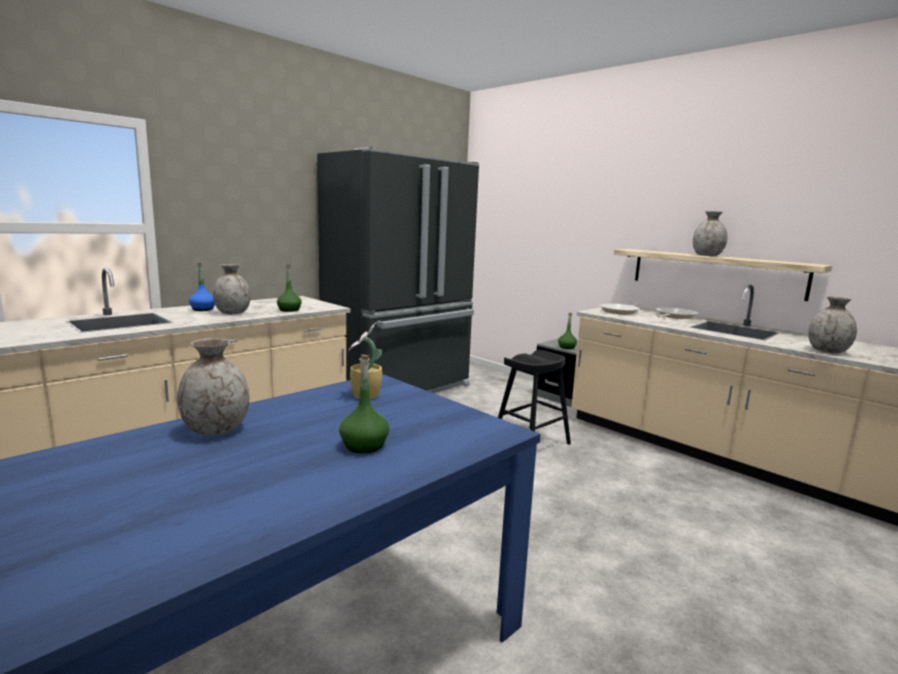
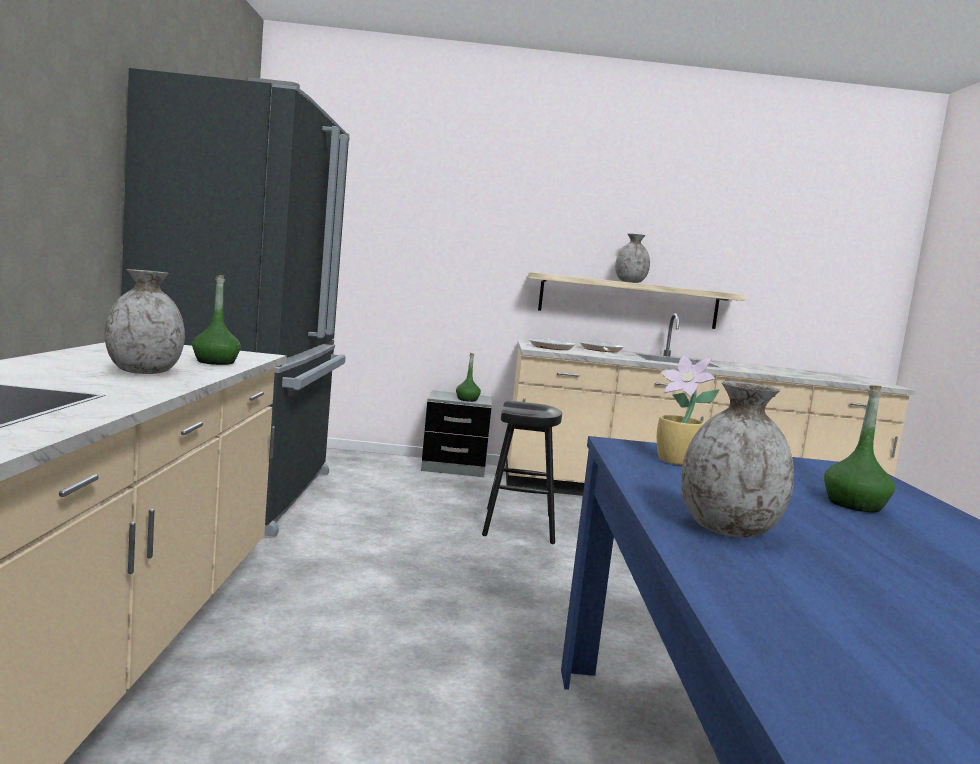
camera: 45 degrees left, 5 degrees down
blue bottle [189,262,215,311] -> none
grey vase [808,296,857,353] -> none

